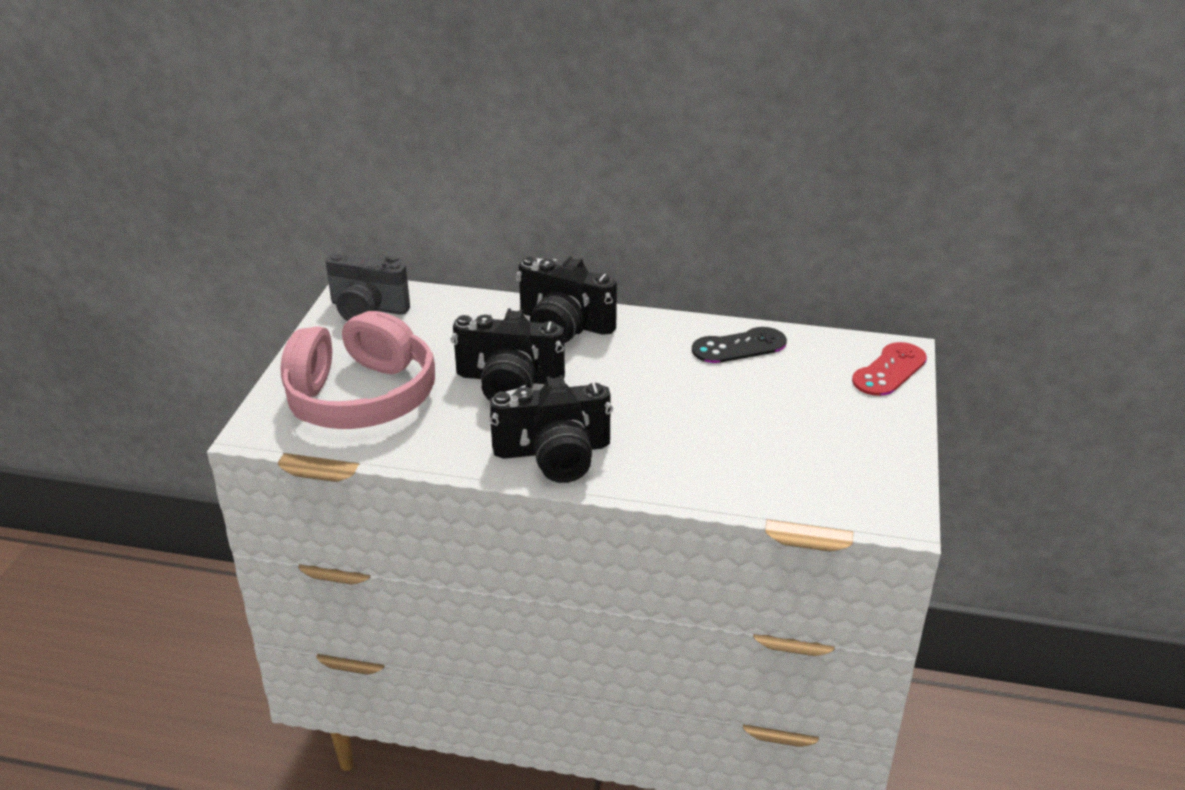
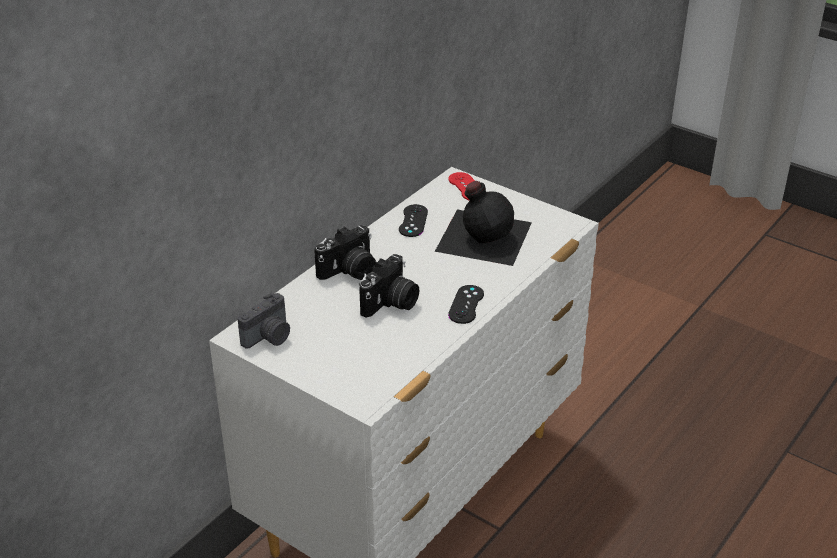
camera: 65 degrees left, 0 degrees up
pink headphones [281,311,435,429] -> none
camera [490,375,613,483] -> black game controller [448,285,484,324]
none -> black bottle [435,181,532,266]

